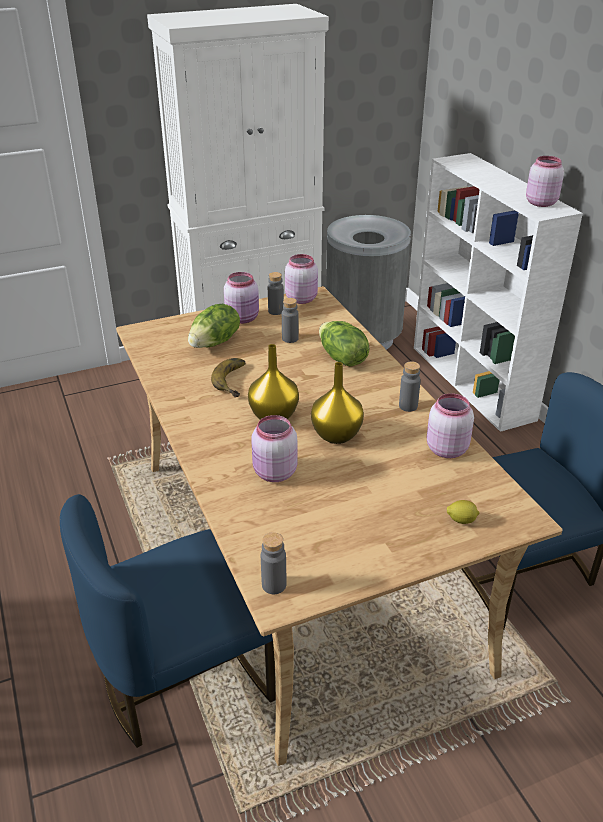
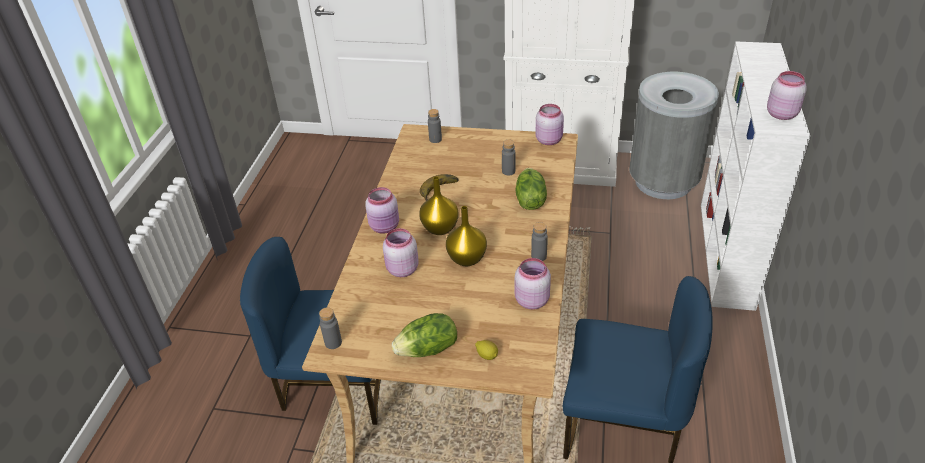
camera: 35 degrees right, 5 degrees up
lettuce [188,304,240,348] -> lettuce moved to [392,313,457,357]
pink jar [224,272,259,324] -> pink jar moved to [365,187,399,234]
grey bottle [268,272,284,315] -> grey bottle moved to [428,109,442,143]

